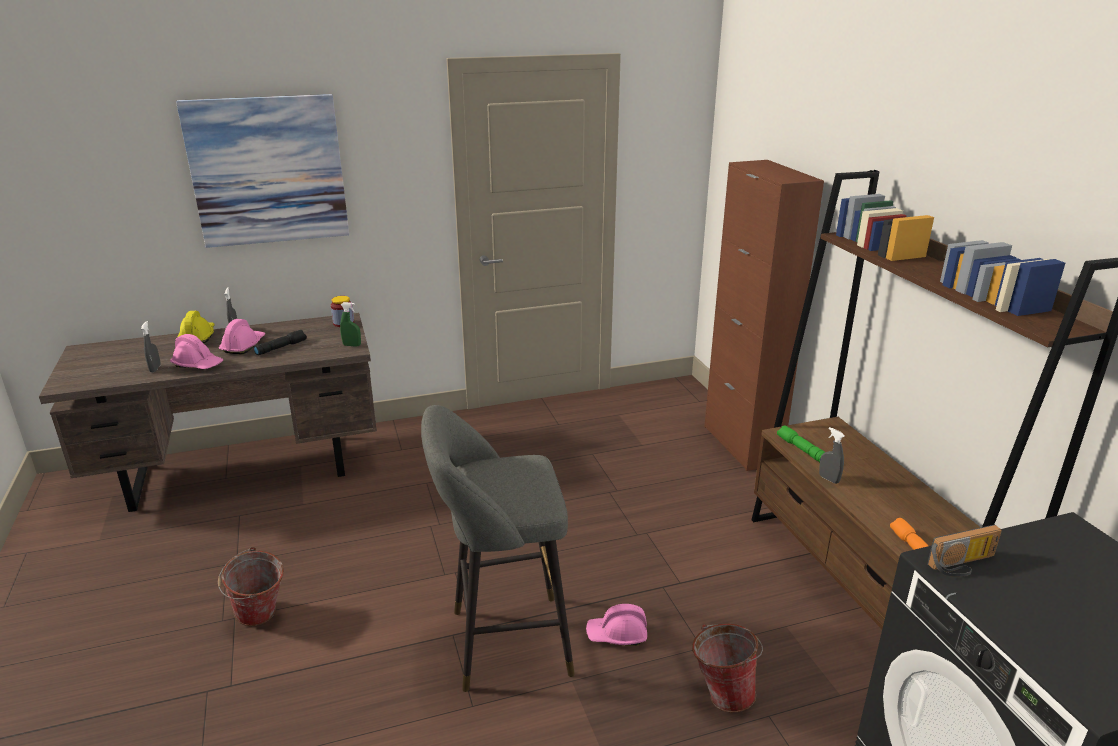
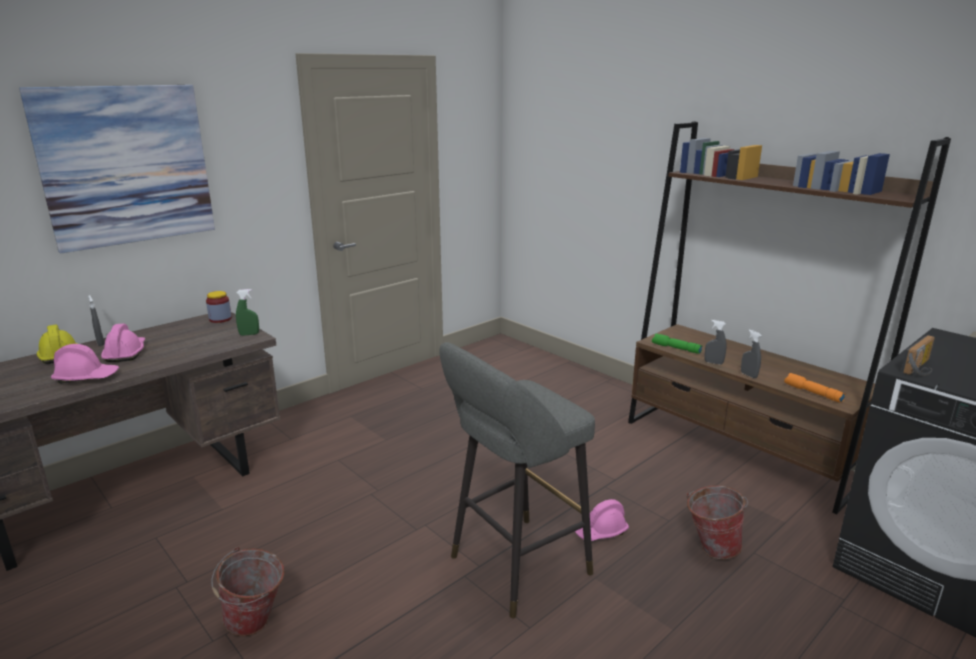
camera: 25 degrees left, 5 degrees down
grey spray bottle [141,321,161,373] -> grey spray bottle moved to [741,329,761,378]
black flashlight [254,330,307,355] -> none
brown cabinet [704,160,824,471] -> none

